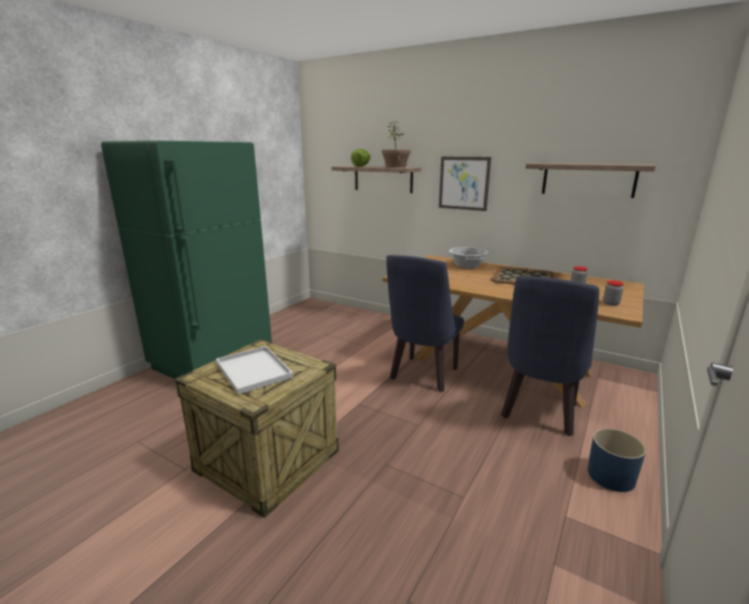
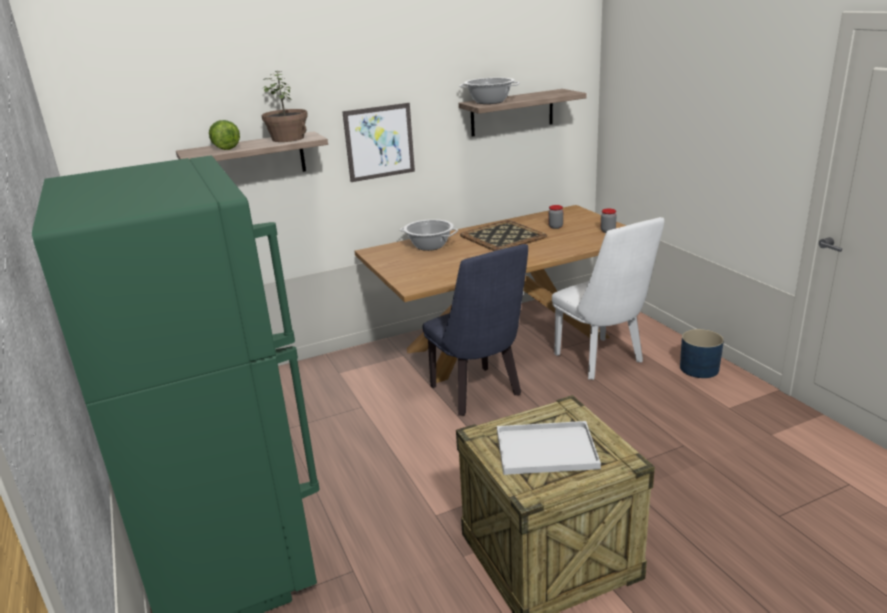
camera: 55 degrees left, 5 degrees up
blue chair [501,276,599,436] -> white chair [552,217,664,380]
none -> cooking pot [459,78,520,104]

